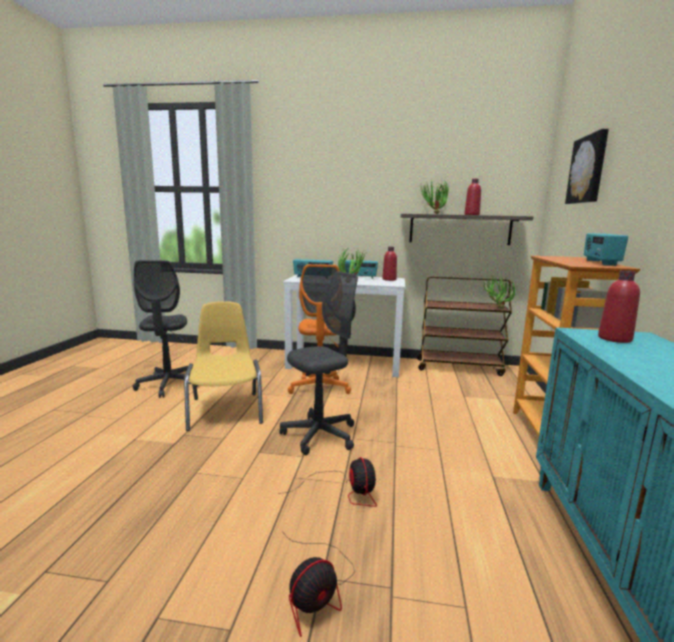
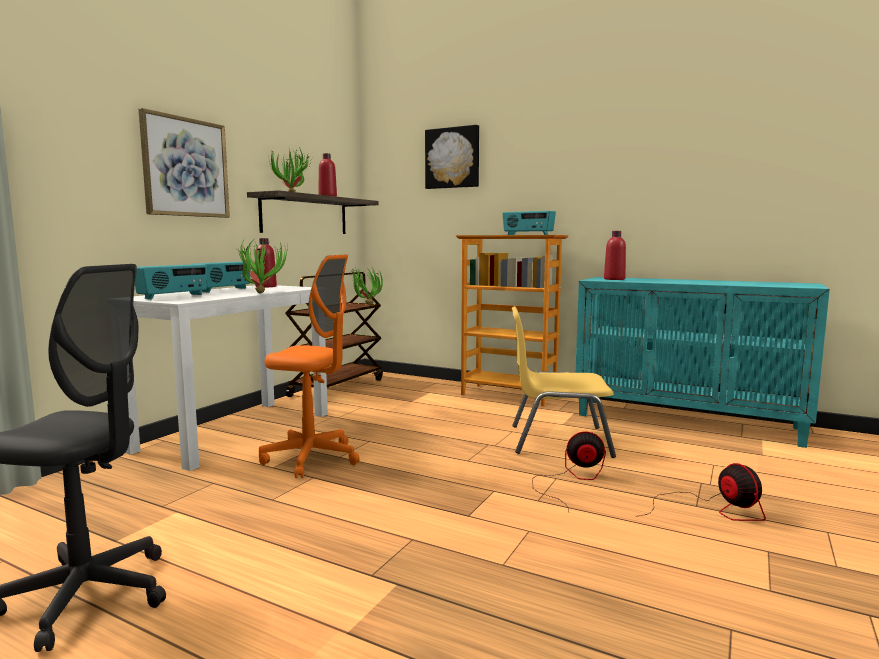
camera: 70 degrees left, 5 degrees down
yellow chair [184,301,263,431] -> yellow chair moved to [512,306,616,458]
grey office chair [279,271,358,455] -> none
none -> picture [138,108,230,218]

